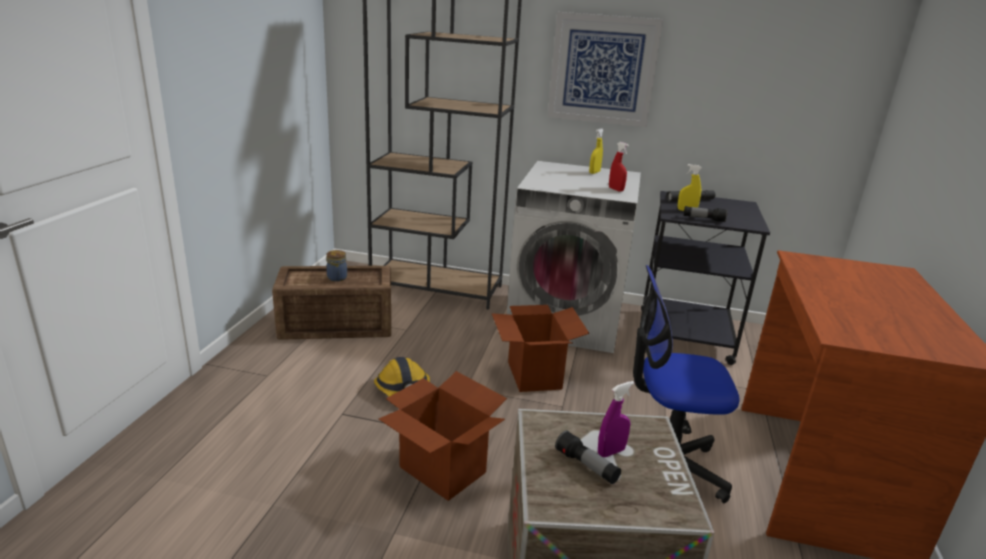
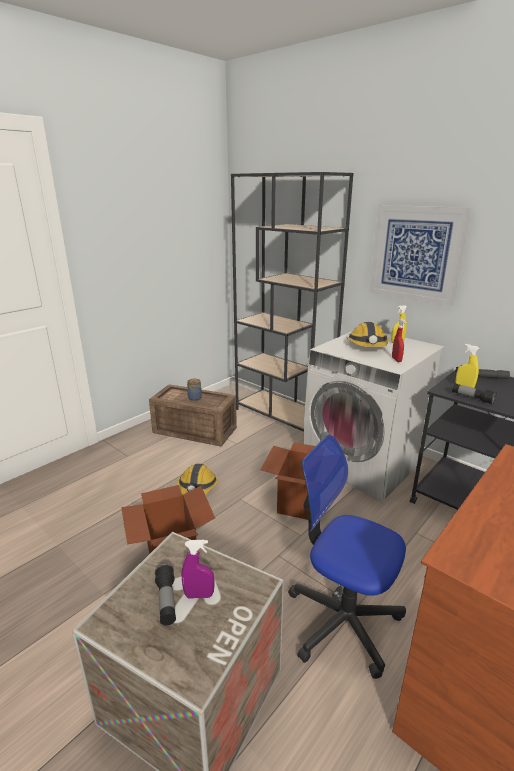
camera: 30 degrees right, 0 degrees up
none -> hard hat [347,322,389,347]

